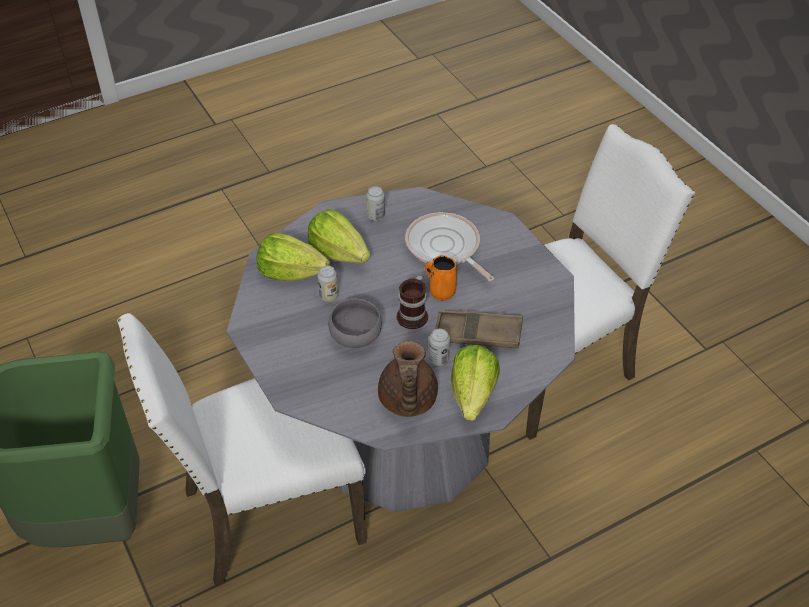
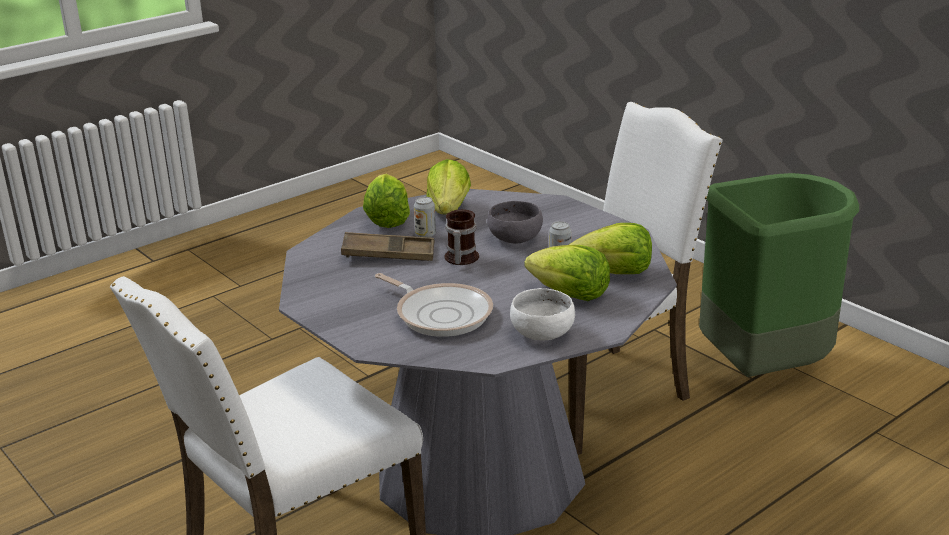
camera: 170 degrees right, 20 degrees down
can [366,186,385,221] -> white bowl [510,288,575,340]
brown teapot [378,341,438,417] -> lettuce [426,159,471,214]
orange mug [425,255,457,300] -> none

